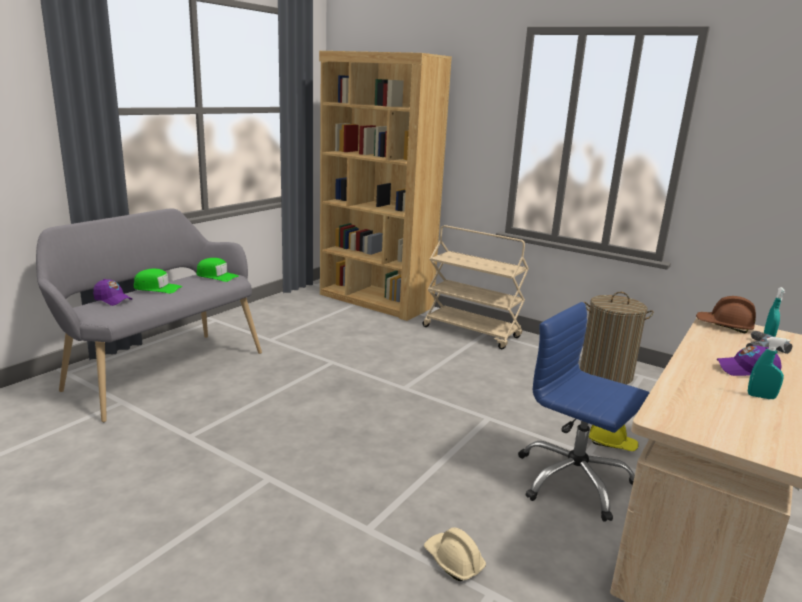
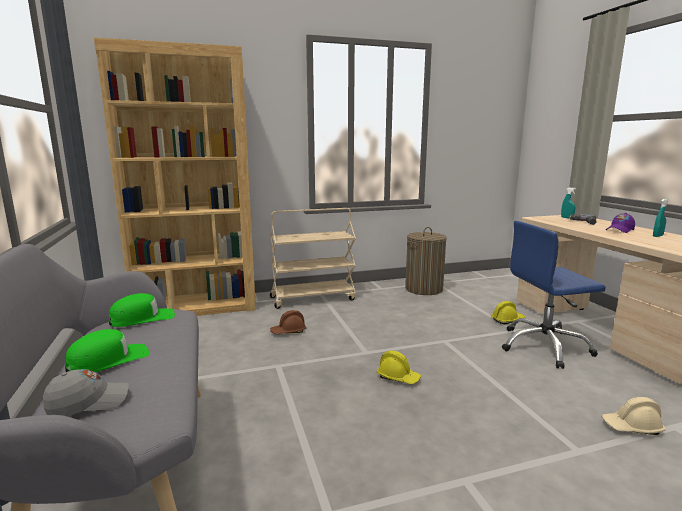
camera: 50 degrees left, 5 degrees down
purple cap [93,279,132,306] -> grey cap [43,369,129,417]
brown hard hat [696,296,756,333] -> brown hard hat moved to [270,310,306,334]
none -> yellow hard hat [377,351,422,384]

